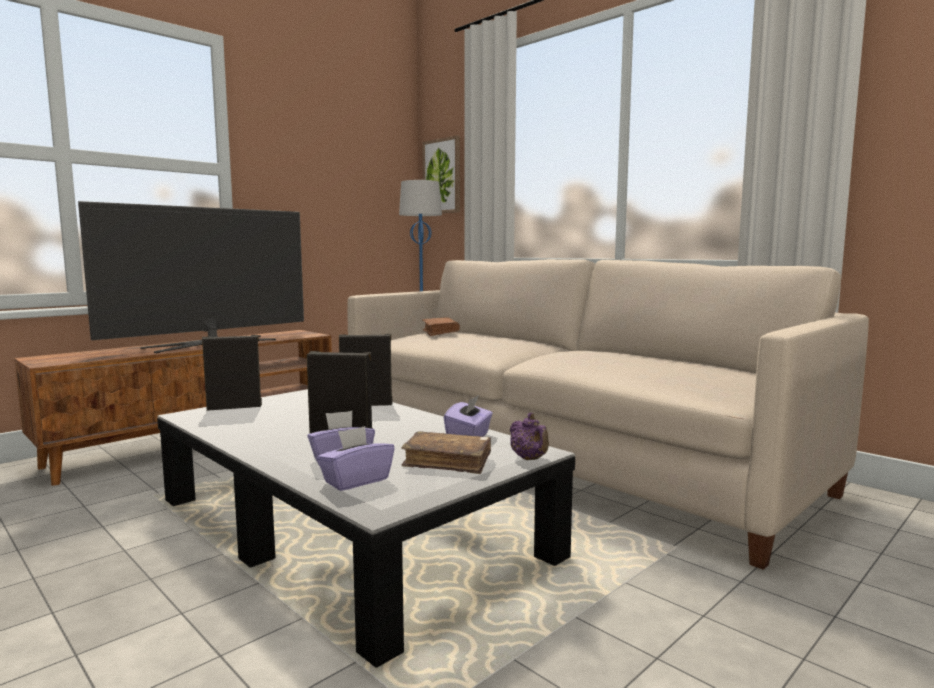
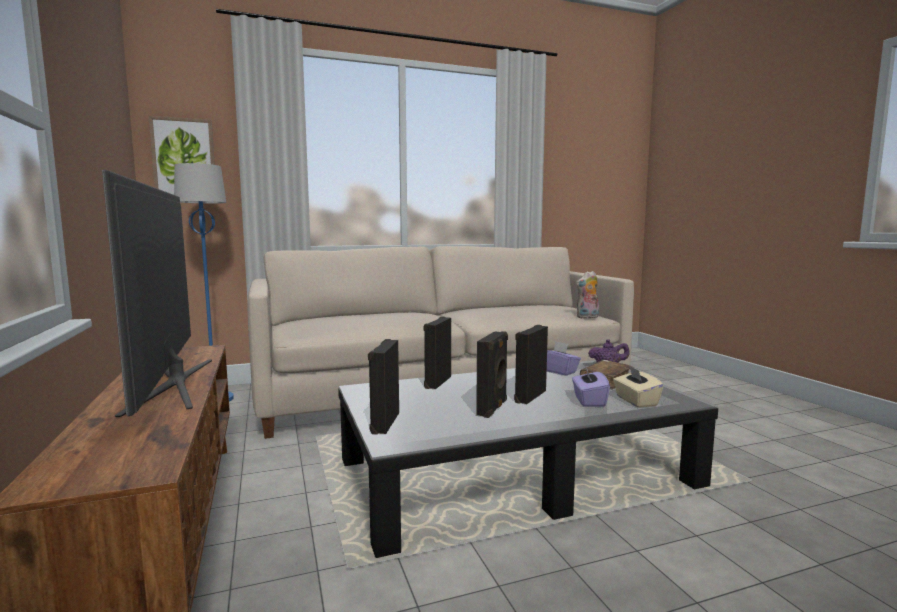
camera: 65 degrees left, 0 degrees up
purple tissue box [317,426,395,491] -> beige tissue box [613,365,664,408]
brown book [422,318,460,336] -> none
none -> black speaker [476,331,508,418]
none -> plush toy [576,271,599,319]

